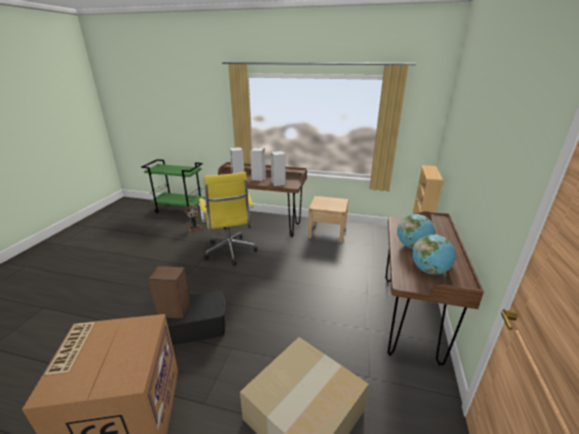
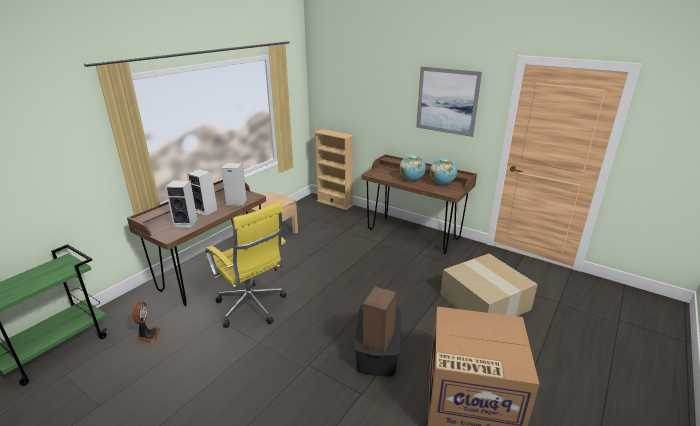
camera: 70 degrees left, 0 degrees up
yellow office chair [199,172,258,266] -> yellow office chair turned 45 degrees clockwise [205,202,287,328]
none -> picture [416,66,482,137]

